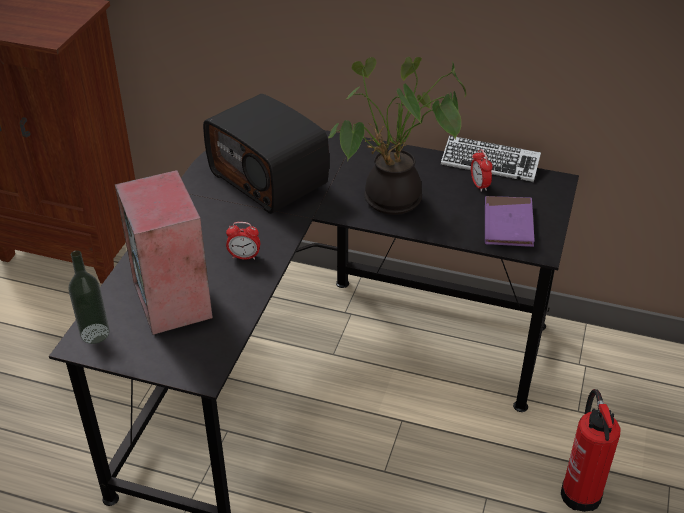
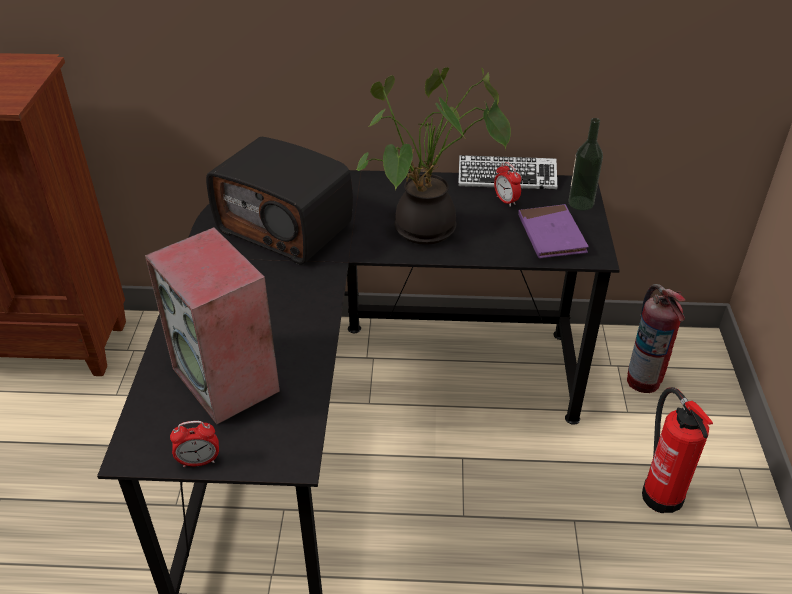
camera: 15 degrees left, 0 degrees up
bottle [69,250,110,344] -> bottle moved to [568,118,603,211]
alarm clock [226,222,260,260] -> alarm clock moved to [170,421,219,467]
none -> fire extinguisher [627,284,685,393]

